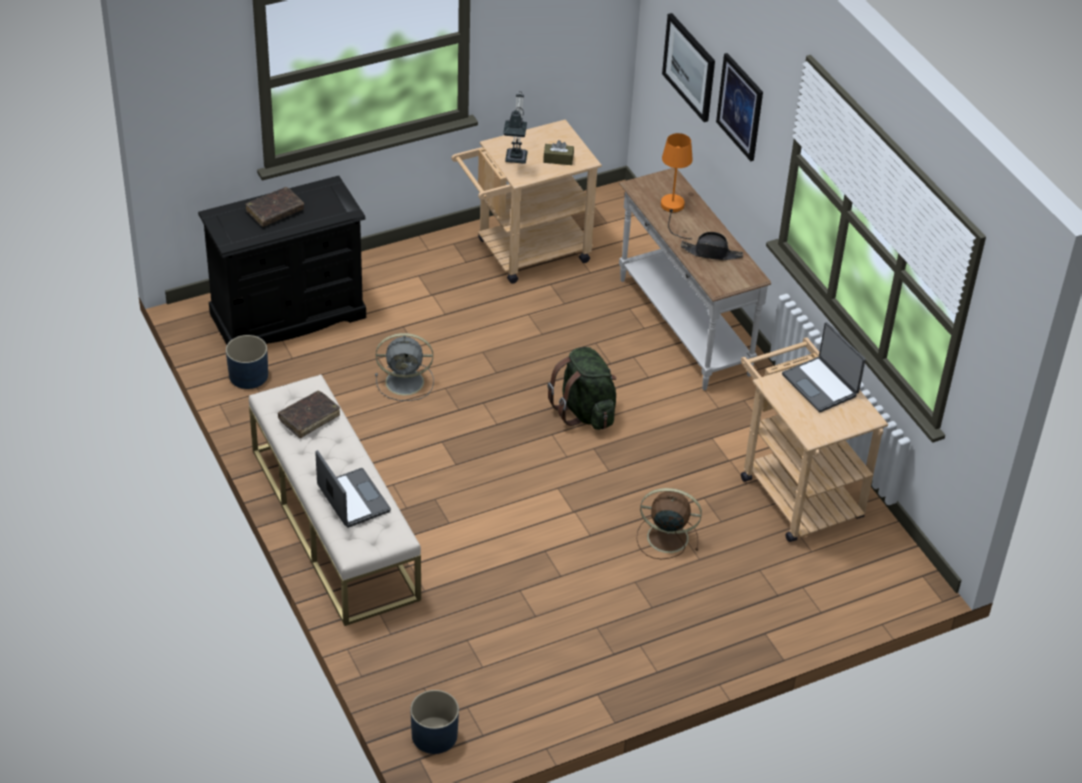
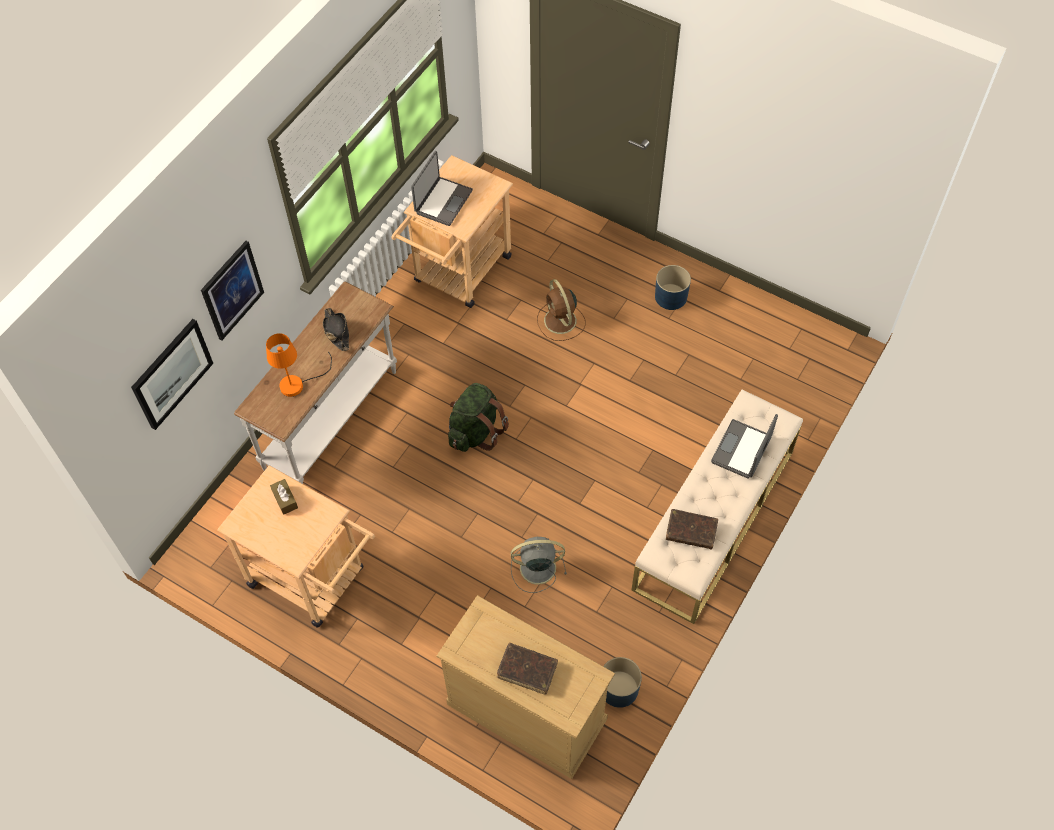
camera: 120 degrees left, 15 degrees up
black dresser [198,176,366,345] -> beige dresser [437,595,615,779]
grey fan [375,333,434,401] -> grey fan turned 60 degrees counterclockwise [511,537,567,593]
blue planter [410,690,459,754] -> blue planter moved to [655,265,691,310]
table lamp [503,91,528,164] -> none

